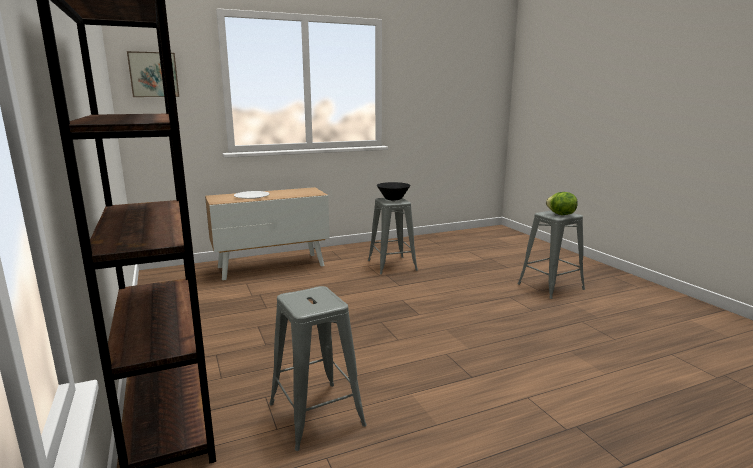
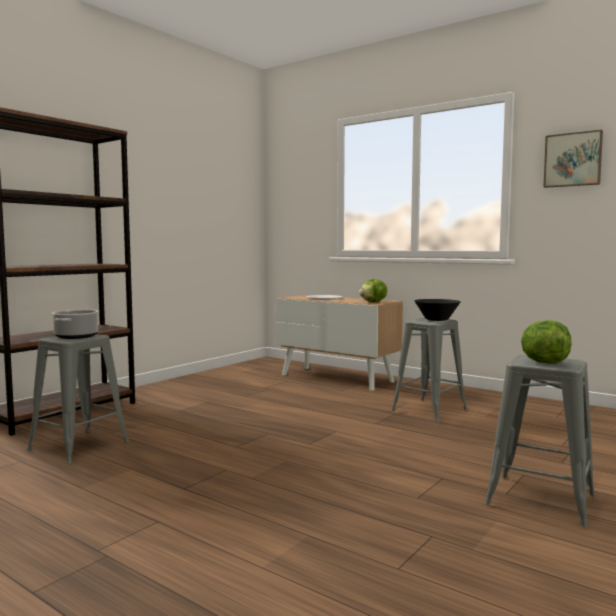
camera: 60 degrees right, 10 degrees down
picture [127,51,179,97] -> picture moved to [543,130,603,188]
none -> cooking pot [52,309,99,339]
none -> lettuce [359,279,387,302]

